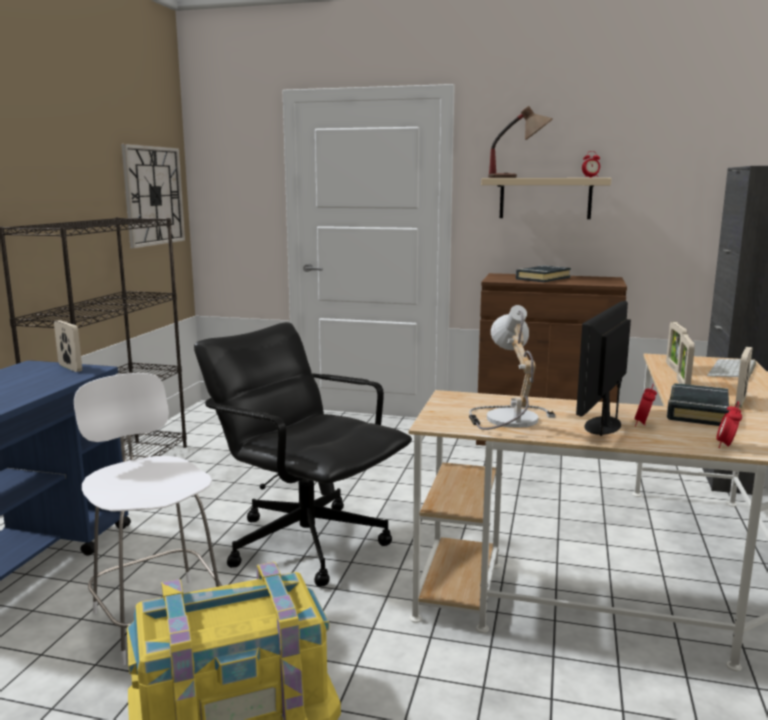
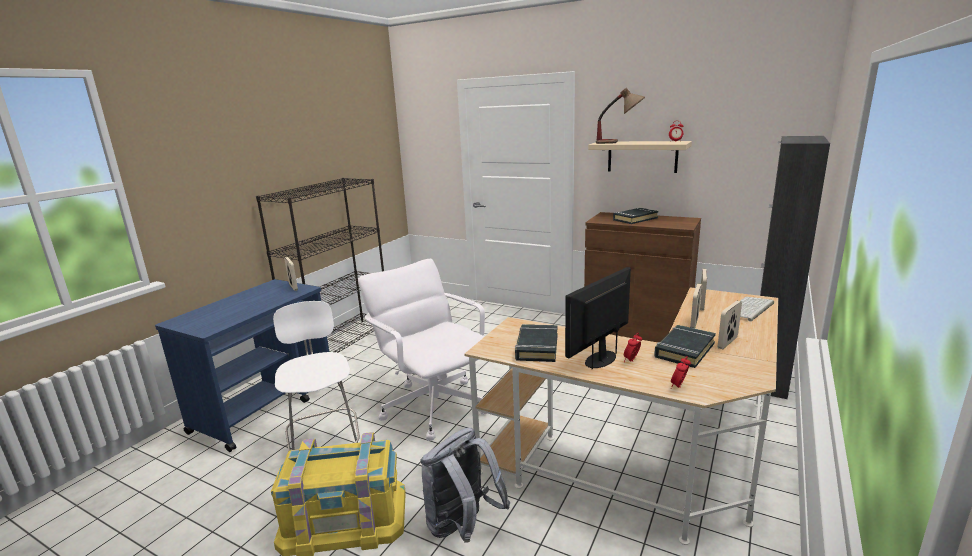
camera: 15 degrees right, 5 degrees up
wall clock [121,144,185,248] -> none
black office chair [194,322,412,587] -> white office chair [358,259,487,441]
table lamp [469,305,555,430] -> black book [515,324,558,362]
none -> grey backpack [420,428,510,543]

